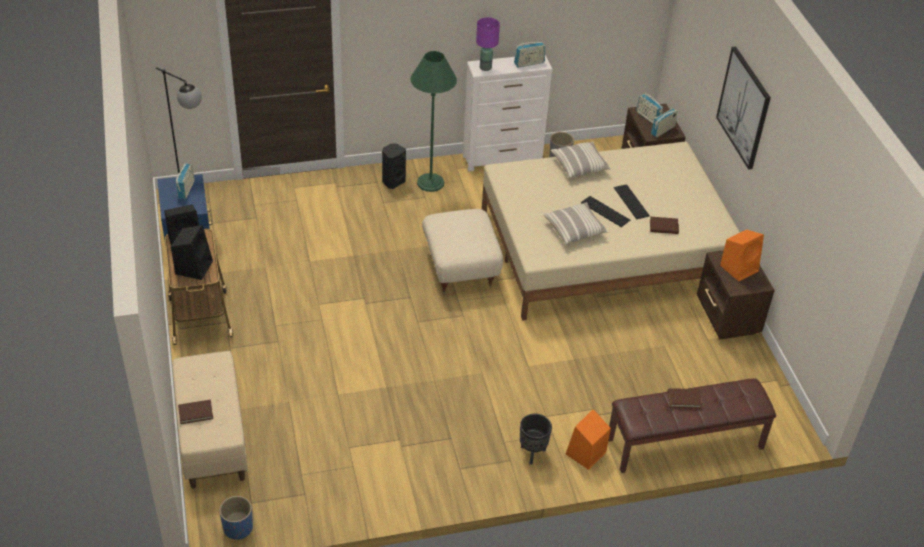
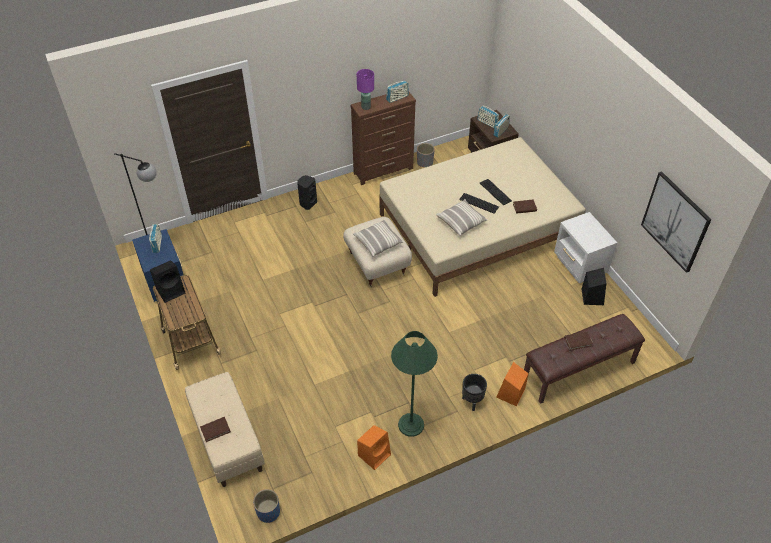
camera: 10 degrees left, 5 degrees up
black speaker [171,225,213,280] -> black speaker moved to [582,268,606,305]
green floor lamp [411,51,457,192] -> green floor lamp moved to [391,331,438,437]
white dresser [463,55,553,171] -> brown dresser [351,92,416,185]
pillow [551,142,611,178] -> pillow moved to [353,220,404,257]
brown nightstand [697,250,775,339] -> white nightstand [554,212,617,283]
picture [716,47,771,170] -> picture moved to [641,171,712,273]
orange speaker [720,230,764,281] -> orange speaker moved to [357,425,391,470]

